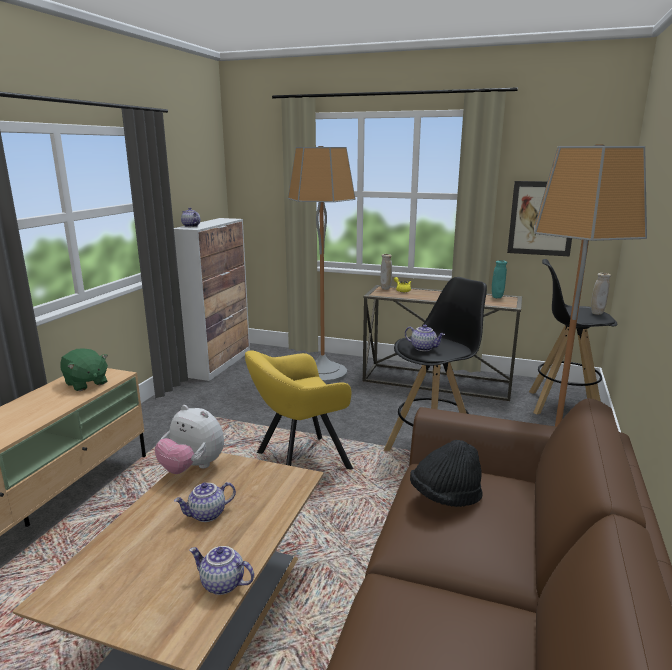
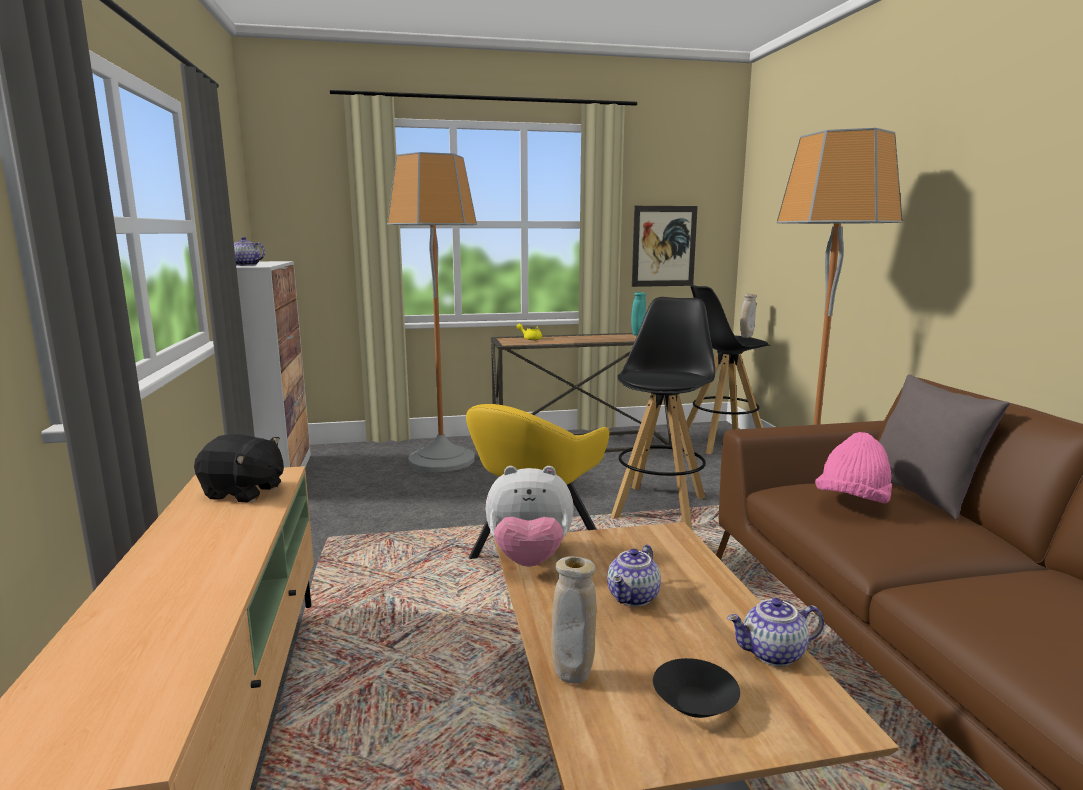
camera: 30 degrees left, 5 degrees down
green plush toy [60,348,108,391] -> black plush toy [194,434,284,503]
beige vase [380,254,392,290] -> beige vase moved to [551,556,596,684]
teapot [405,325,445,351] -> none
black hat [410,440,482,507] -> pink hat [815,432,892,503]
none -> black bowl [653,658,740,718]
none -> grey pillow [879,375,1010,520]

